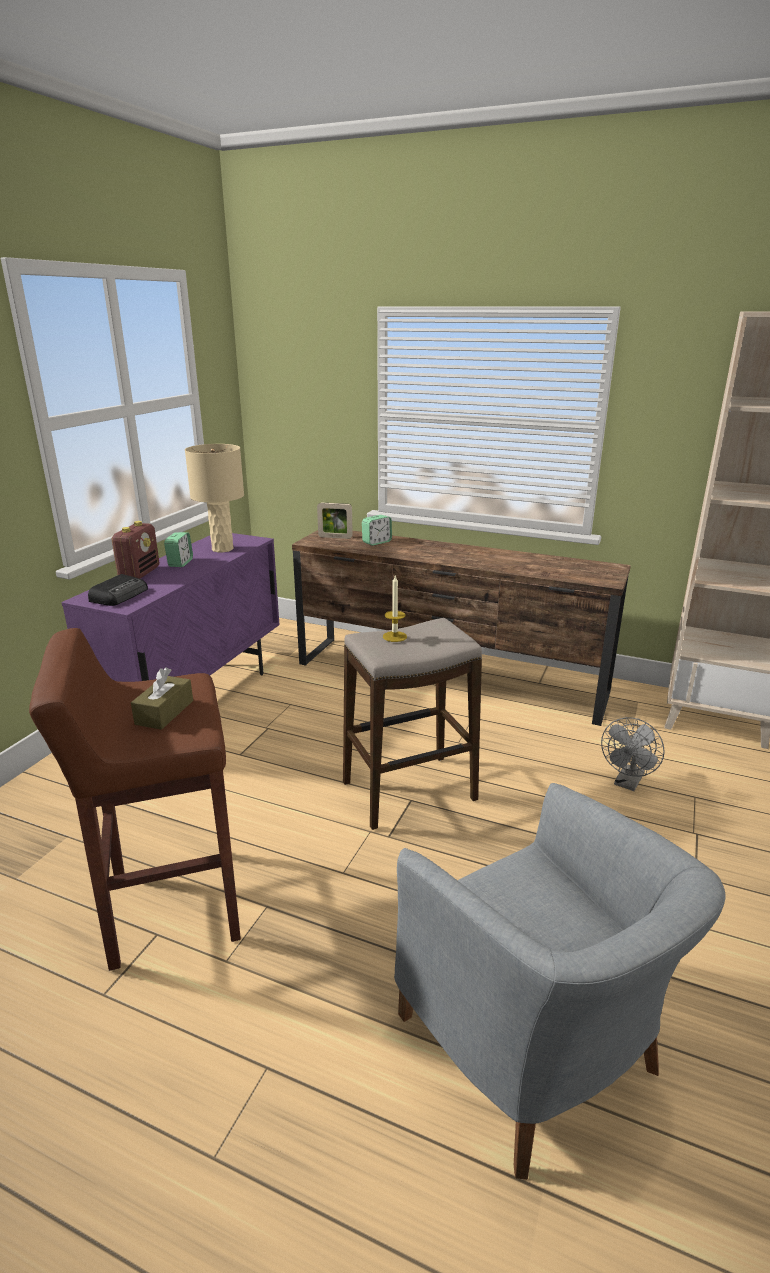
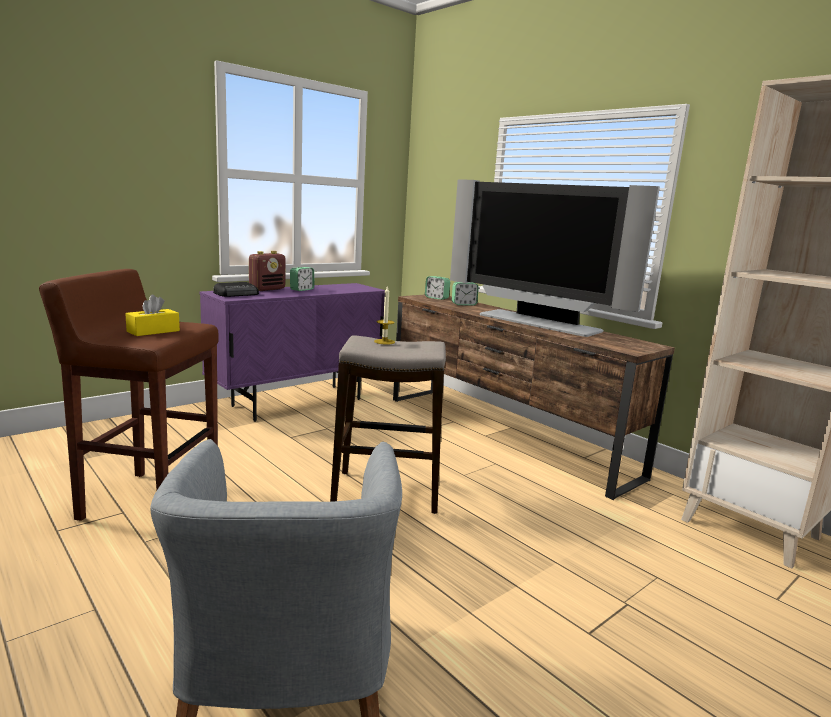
camera: 25 degrees right, 10 degrees down
brown tissue box [131,667,193,730] -> yellow tissue box [125,295,180,336]
beige table lamp [185,444,244,552] -> none
picture frame [317,503,353,539] -> alarm clock [425,276,450,300]
grey fan [601,717,665,791] -> none
none -> television [450,179,660,337]

